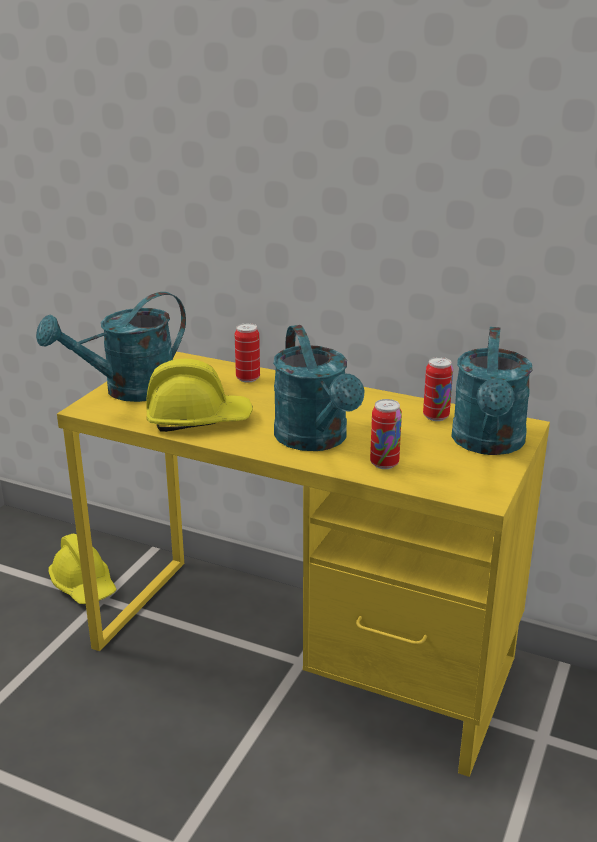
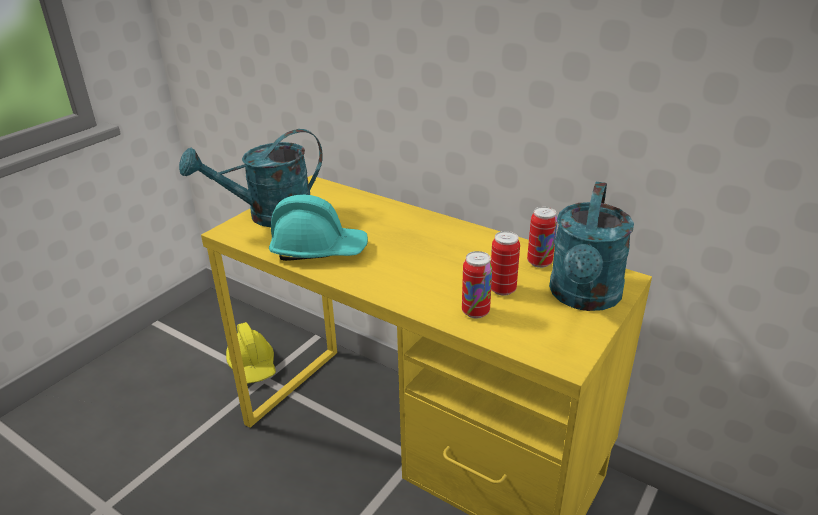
camera: 10 degrees right, 5 degrees up
yellow hard hat [146,359,253,432] -> turquoise hard hat [269,195,368,261]
can [235,323,260,382] -> can moved to [491,231,520,296]
turquoise watering can [273,325,365,451] -> none

